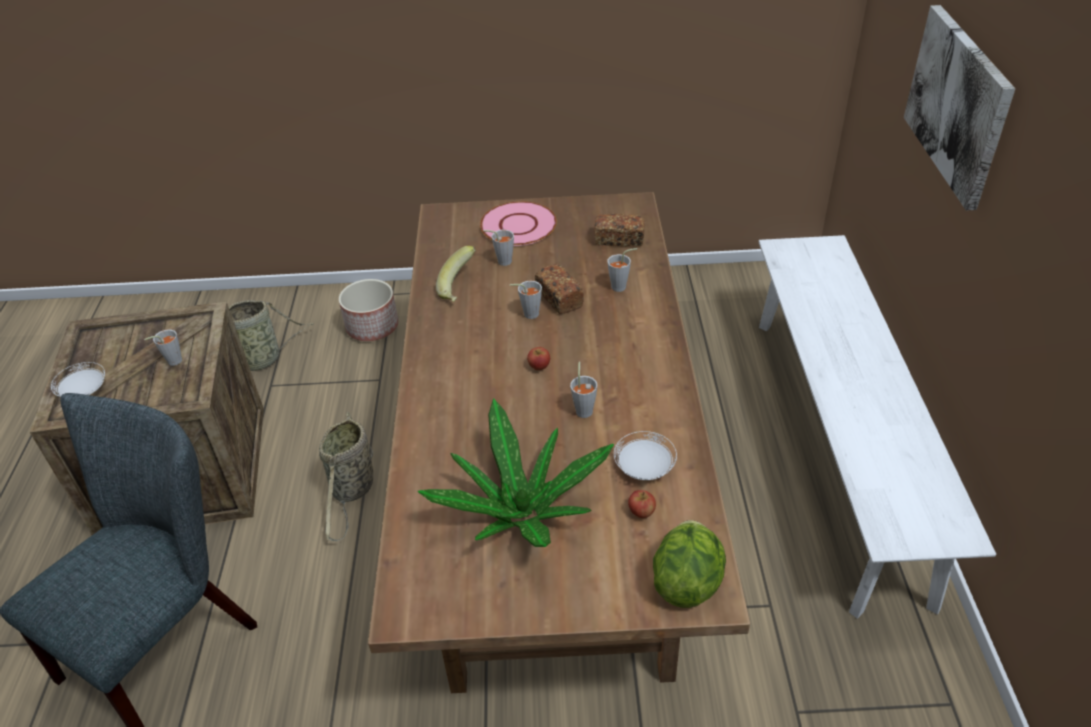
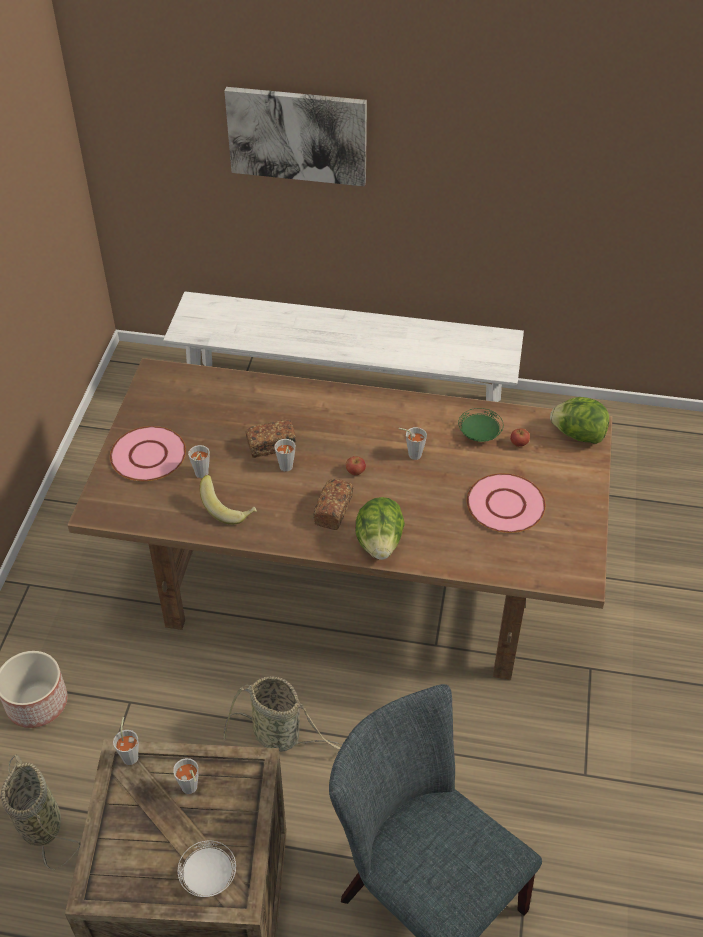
camera: 80 degrees left, 5 degrees up
potted plant [418,398,614,547] -> pink plate [467,473,546,533]
bread [595,214,645,246] -> bread moved to [313,479,353,530]
grey cup [607,248,637,292] -> grey cup moved to [113,717,139,765]
white plate [614,431,677,480] -> green plate [458,408,503,442]
none -> lettuce [355,497,405,560]

